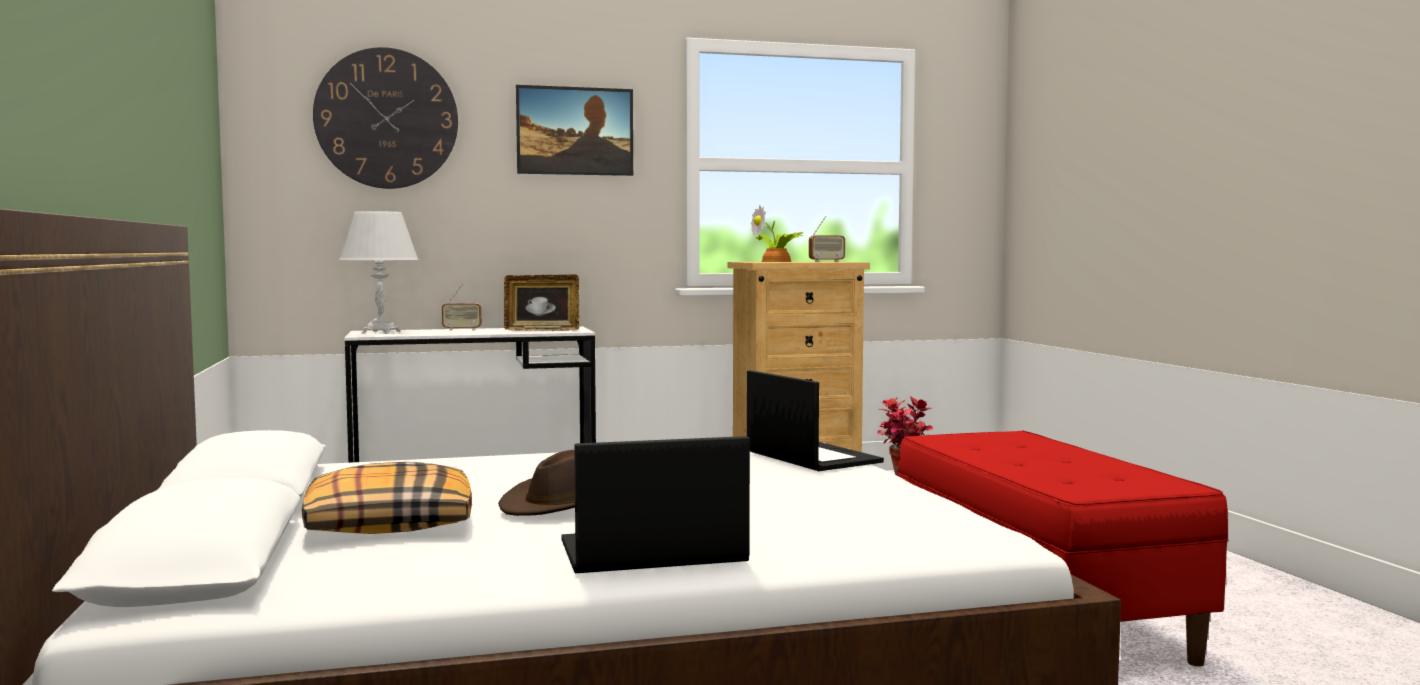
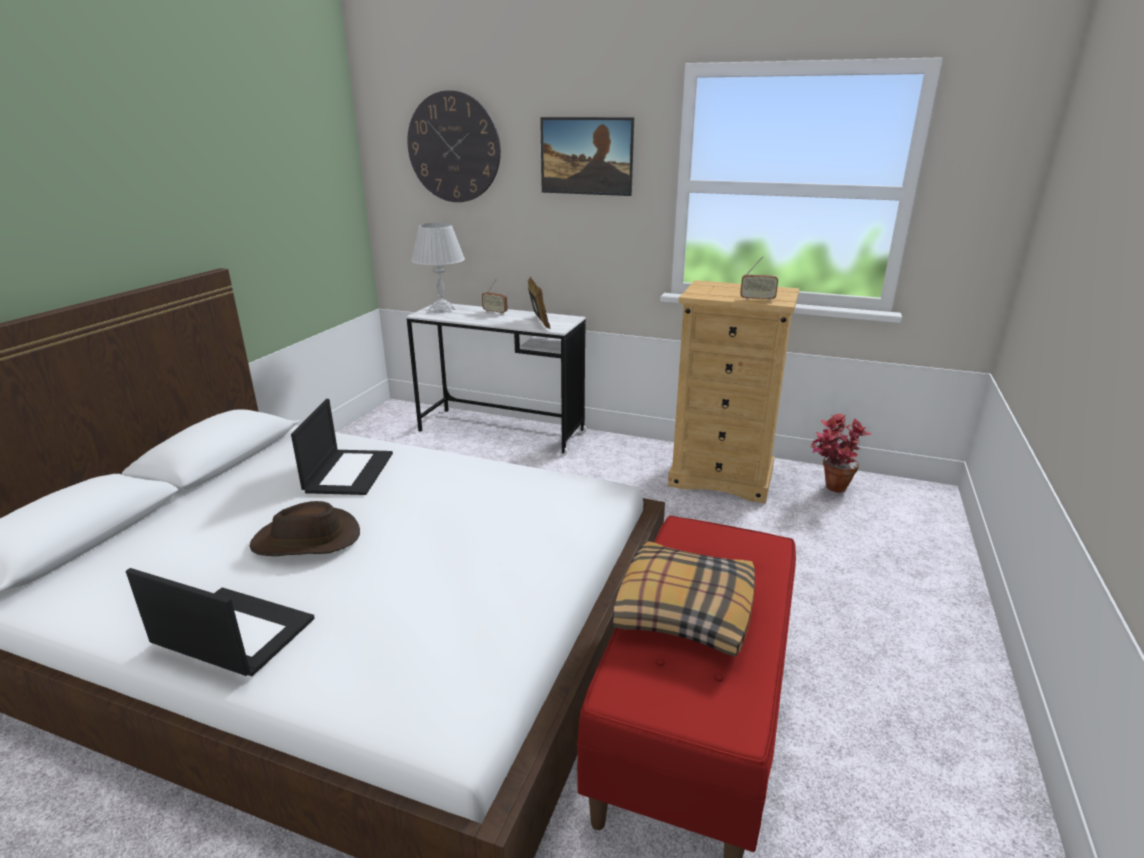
camera: 35 degrees right, 20 degrees up
pillow [302,462,472,534] -> pillow moved to [613,541,755,657]
picture frame [504,275,580,331] -> picture frame turned 135 degrees counterclockwise [527,276,551,329]
laptop [747,370,884,471] -> laptop moved to [291,399,393,495]
potted plant [751,205,803,262] -> none

